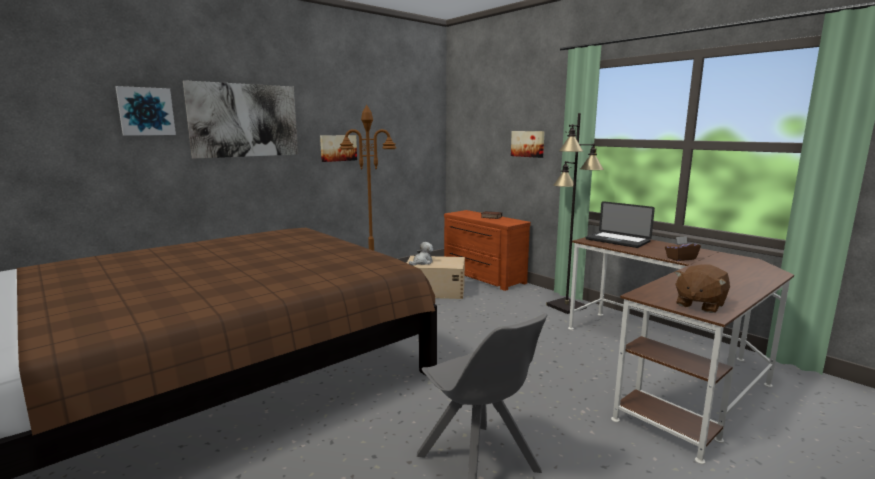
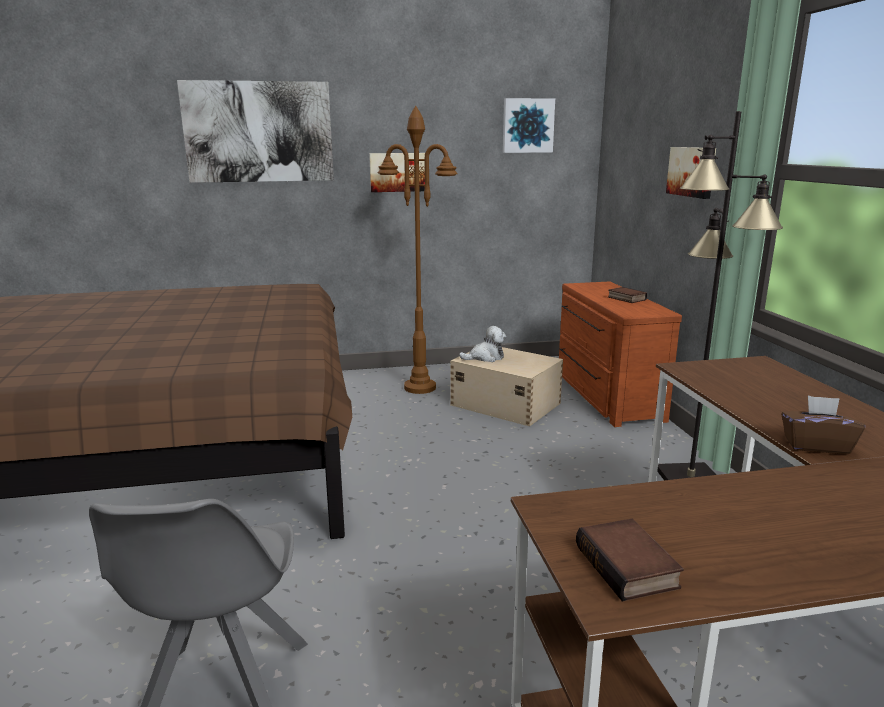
camera: 30 degrees right, 5 degrees up
picture [115,86,176,136] -> picture moved to [503,98,555,153]
laptop [586,201,655,248] -> none
brown plush toy [675,264,730,313] -> book [576,519,684,601]

